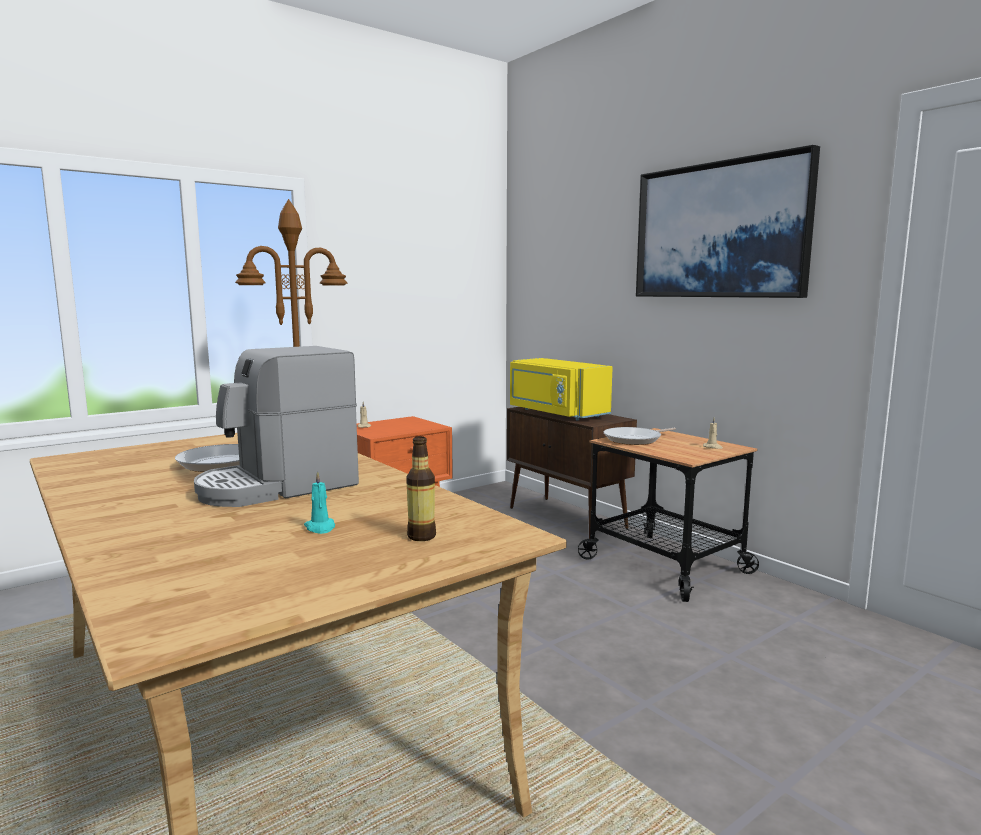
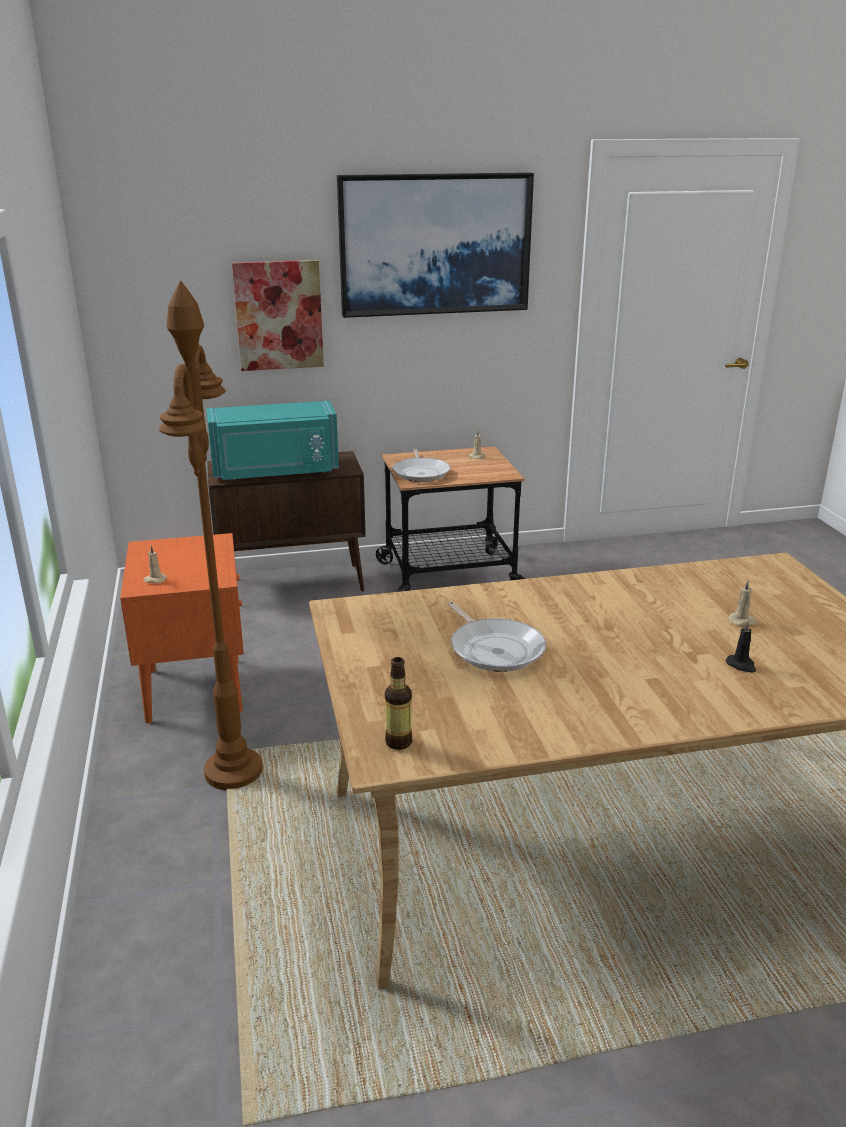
camera: 65 degrees left, 15 degrees up
coffee machine [194,346,359,507] -> none
turquoise candle [304,471,335,534] -> beige candle [728,580,757,626]
bottle [406,436,436,541] -> bottle moved to [385,657,412,750]
yellow microwave [510,358,613,420] -> turquoise microwave [206,401,339,480]
none -> picture [232,260,324,371]
none -> black candle [726,621,756,673]

